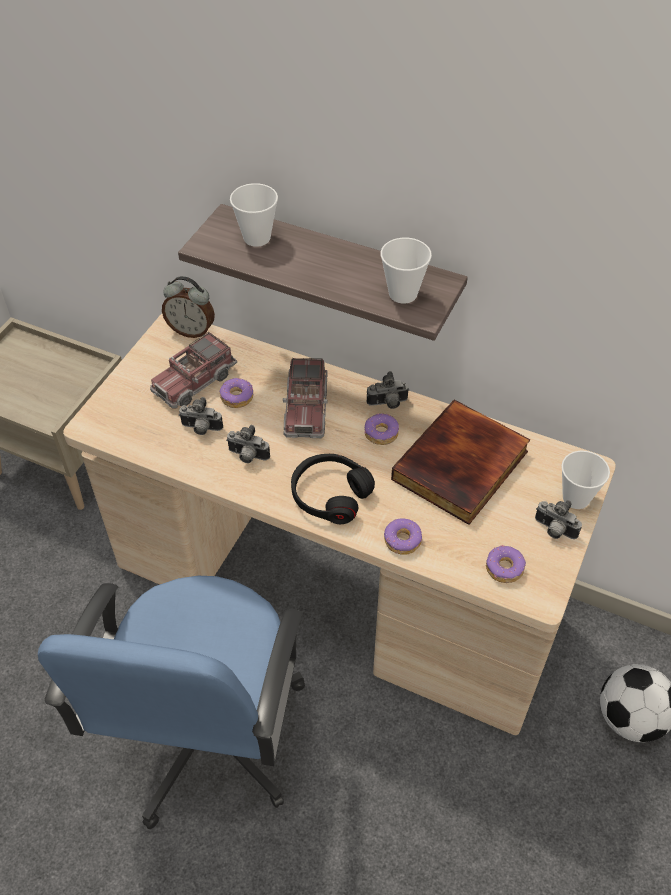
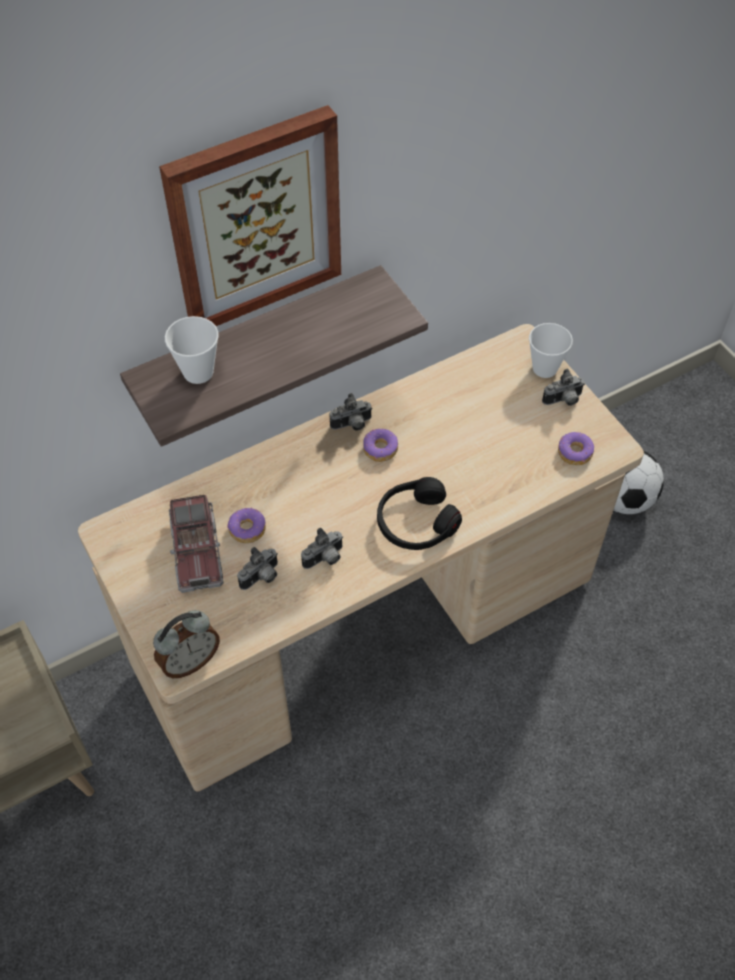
camera: 55 degrees left, 5 degrees up
blue office chair [38,576,305,829] -> none
alarm clock [162,276,215,338] -> alarm clock moved to [153,610,220,678]
toy truck [283,358,328,438] -> none
camera [367,371,409,409] -> camera turned 45 degrees clockwise [330,393,372,431]
cup [380,238,432,304] -> none
donut [384,518,422,555] -> none
book [391,399,530,525] -> none
none -> picture [159,105,341,326]

